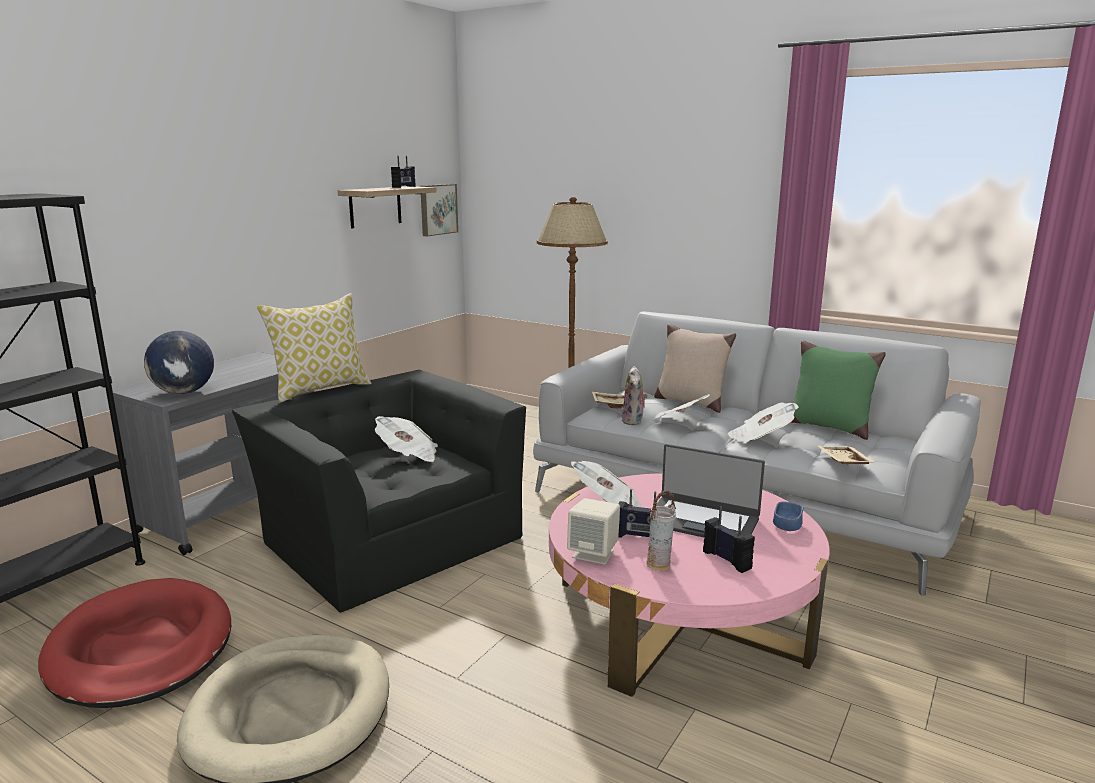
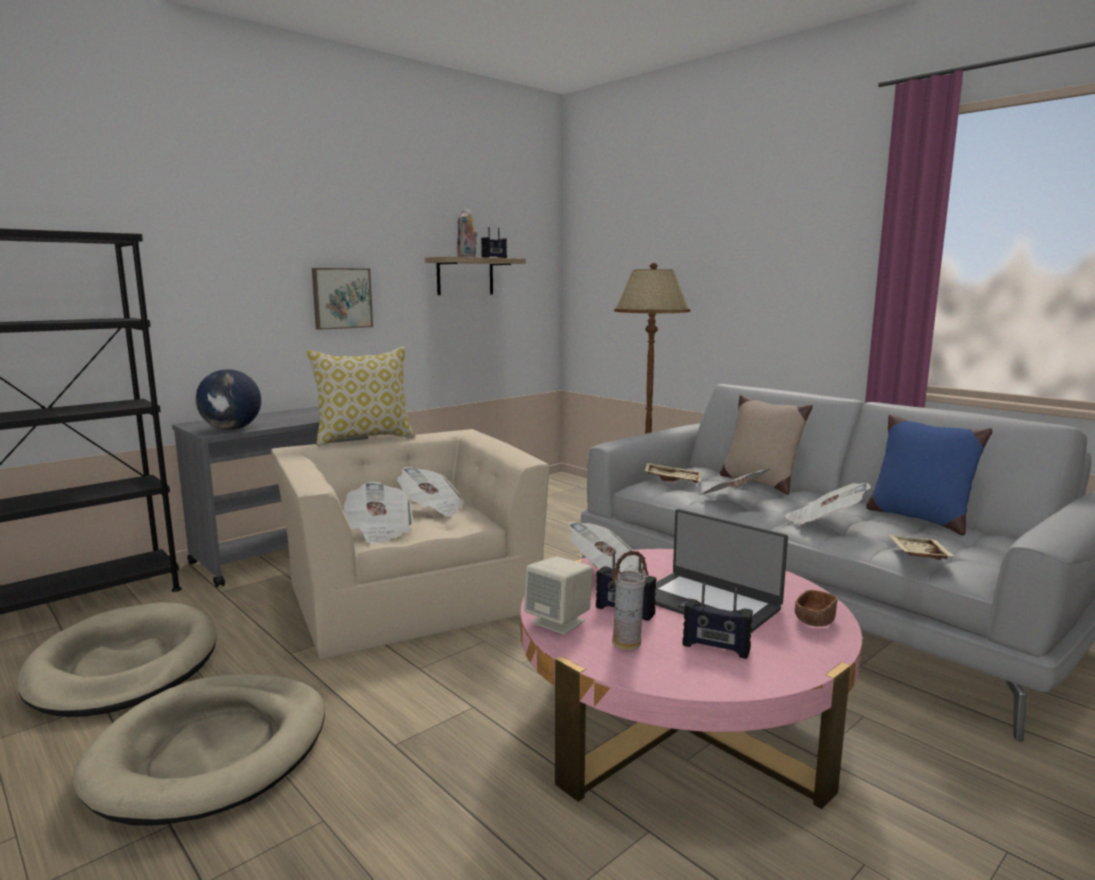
camera: 15 degrees right, 5 degrees down
red dog bed [38,578,231,708] -> beige dog bed [18,602,217,717]
black armchair [232,370,526,613] -> beige armchair [271,429,550,659]
picture [420,184,458,236] -> picture moved to [312,268,373,330]
plush toy [621,366,648,425] -> plush toy moved to [457,209,478,257]
radio [703,506,755,573] -> radio turned 135 degrees clockwise [683,583,753,659]
blue bowl [773,502,803,531] -> brown bowl [795,590,838,627]
green pillow [791,340,886,440] -> blue pillow [866,414,992,536]
none -> newspaper [343,482,413,544]

